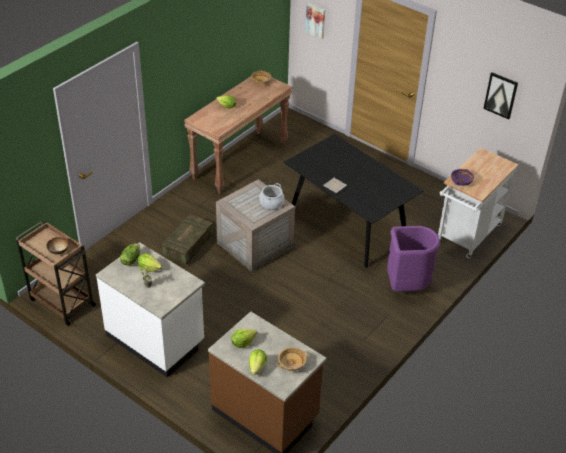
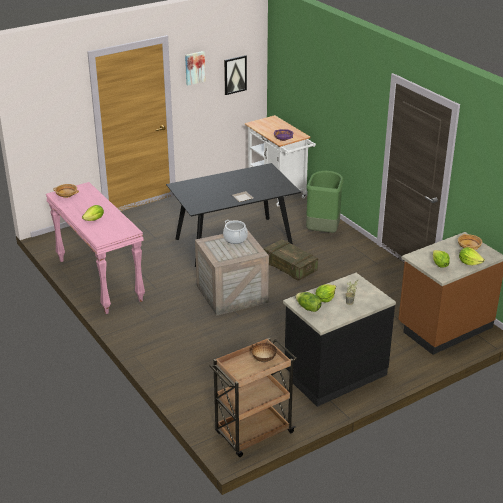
camera: 70 degrees left, 10 degrees down
white counter [96,242,205,378] -> black counter [283,273,396,407]
crate [162,214,213,265] -> crate moved to [263,239,318,280]
brown console table [184,77,292,194] -> pink console table [46,182,145,314]
picture [305,3,325,39] -> picture moved to [185,51,205,85]
purple trash can [387,226,440,292] -> green trash can [306,171,344,233]

